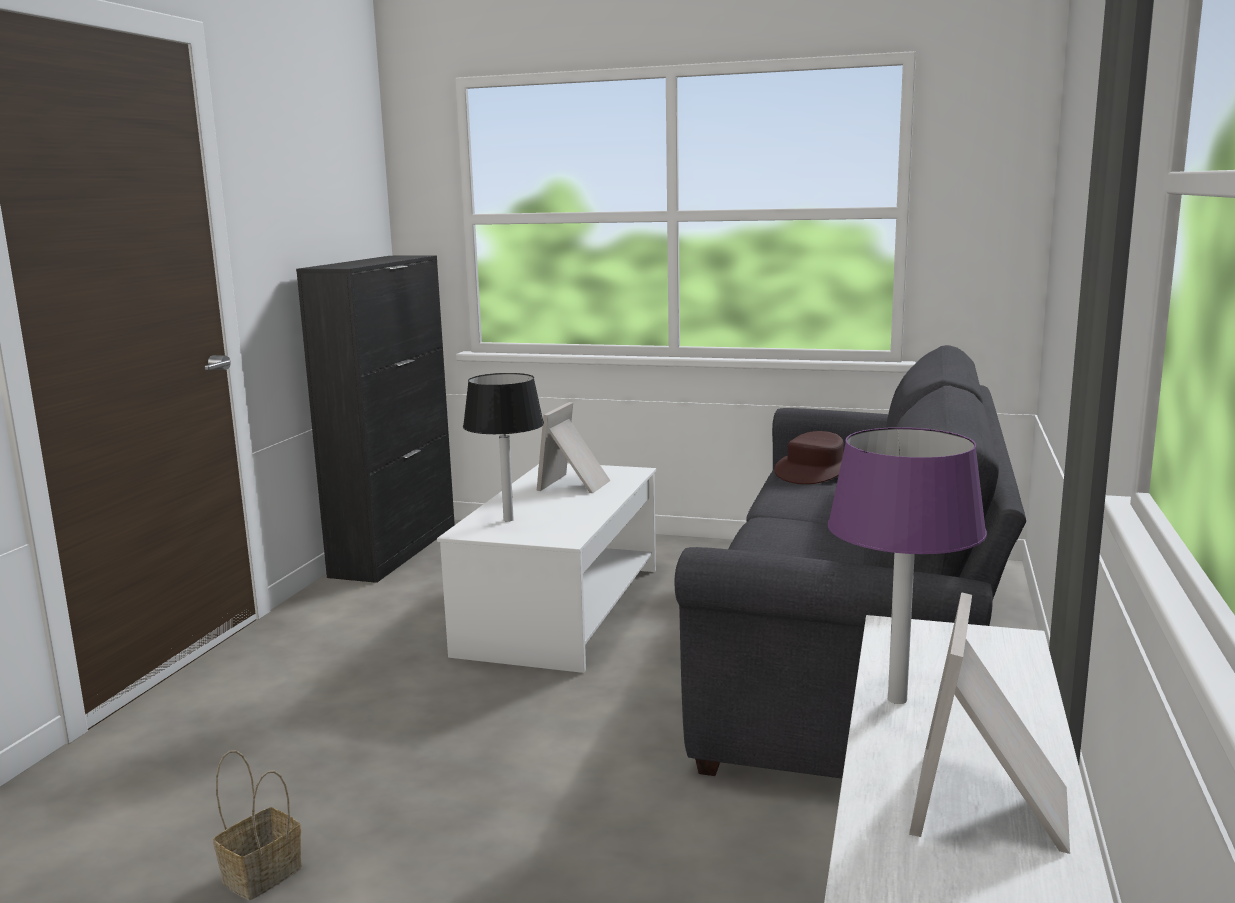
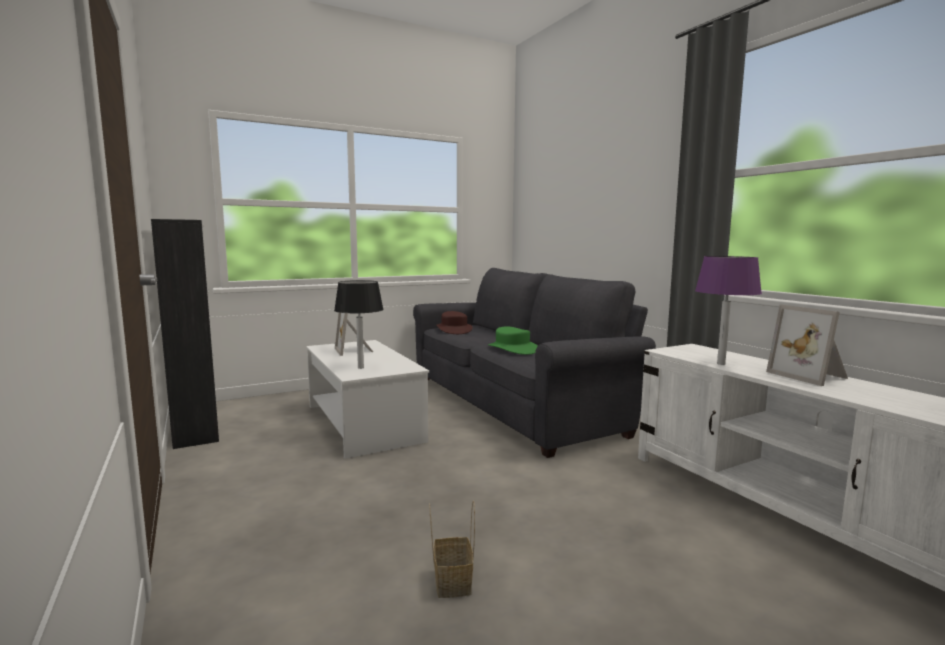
camera: 45 degrees left, 5 degrees down
none -> green hat [488,326,538,355]

